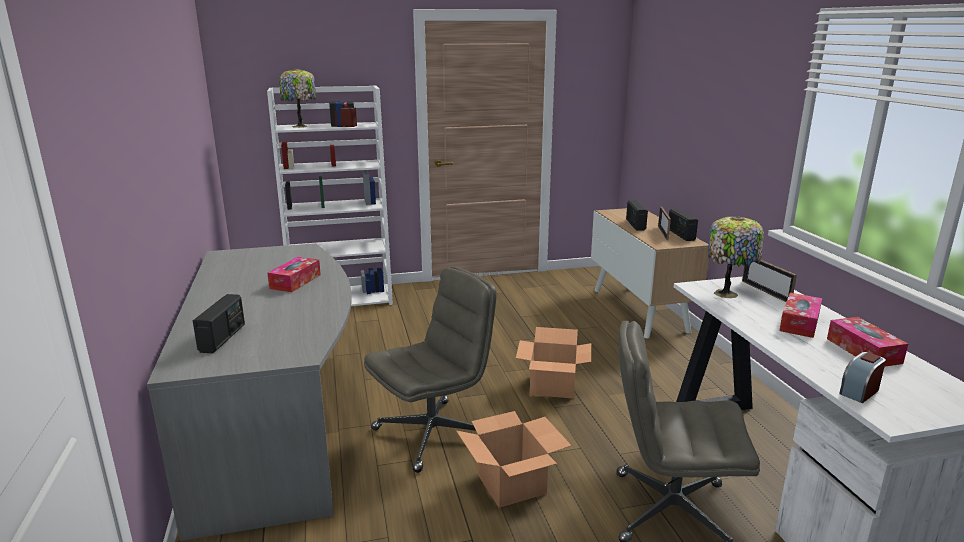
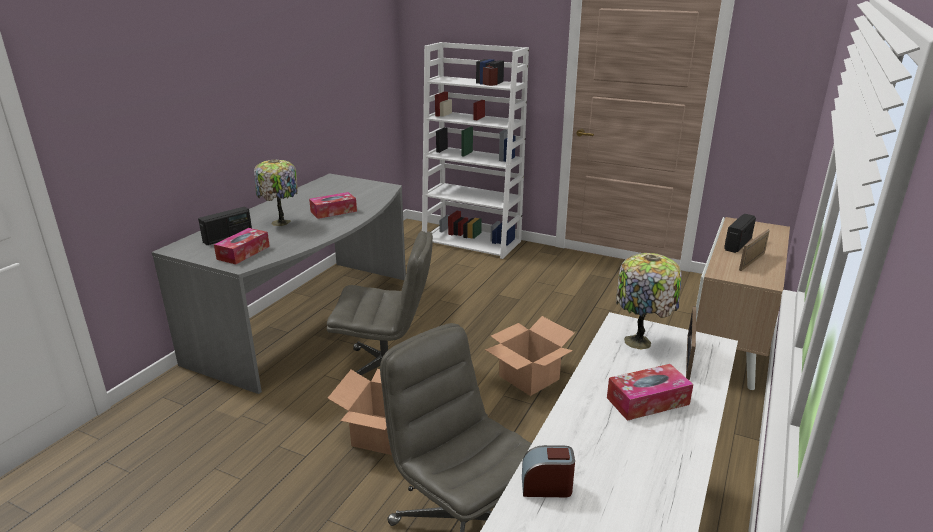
camera: 40 degrees right, 5 degrees up
table lamp [279,68,316,128] -> table lamp moved to [254,159,298,226]
radio [669,209,698,241] -> none
tissue box [827,317,908,367] -> tissue box moved to [214,228,270,264]

